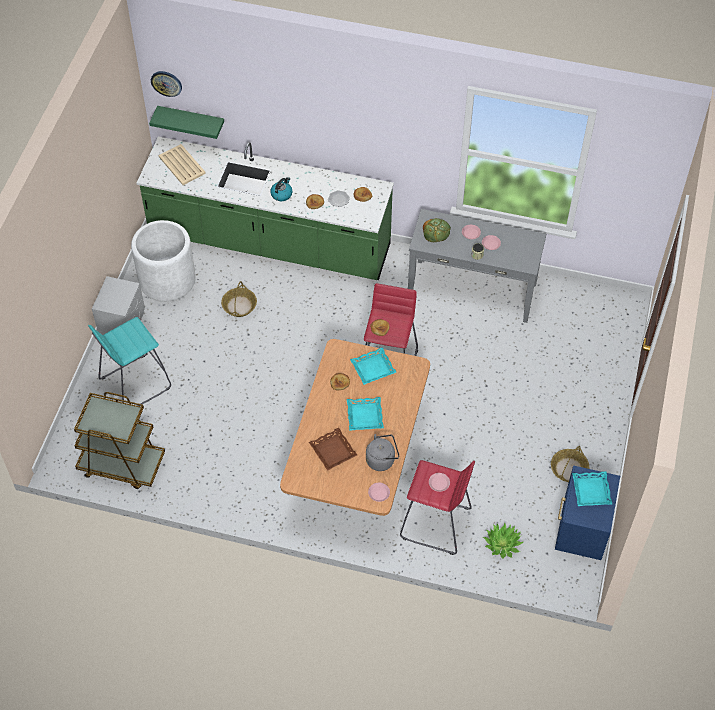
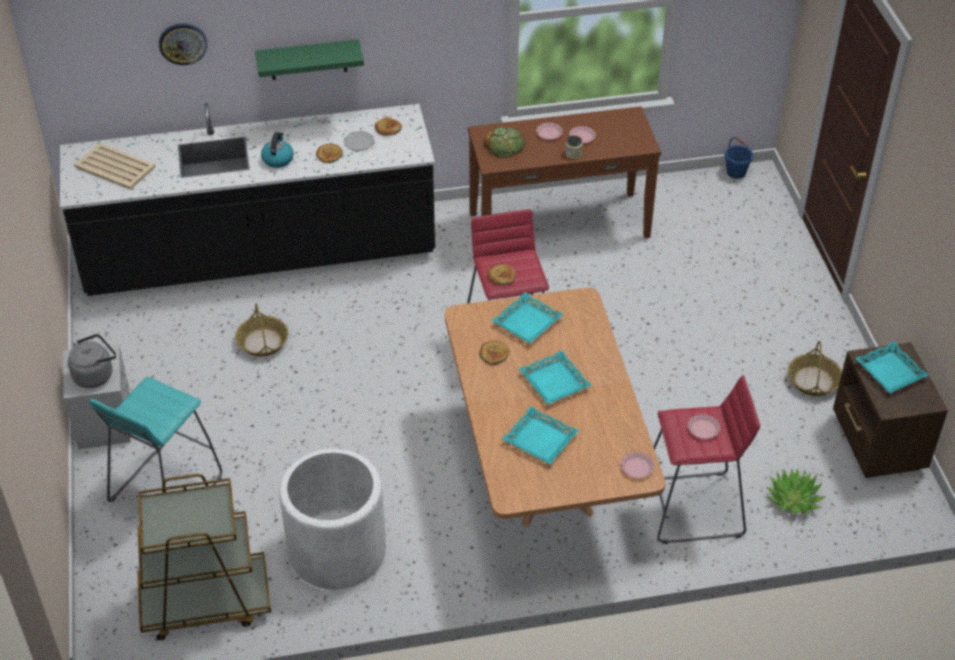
camera: 25 degrees left, 10 degrees down
white planter [131,220,196,302] -> white planter moved to [279,449,386,589]
green counter [136,137,394,280] -> black counter [60,103,435,296]
green shelf [149,106,224,139] -> green shelf moved to [255,39,364,80]
wall clock [151,71,182,97] -> wall clock moved to [159,23,207,65]
brown tray [309,428,357,471] -> turquoise tray [502,406,579,465]
grey kettle [366,434,399,471] -> grey kettle moved to [68,334,116,388]
grey console table [408,209,546,323] -> brown console table [468,106,661,238]
blue nightstand [555,465,620,560] -> brown nightstand [833,342,948,478]
none -> blue bucket [725,137,753,179]

